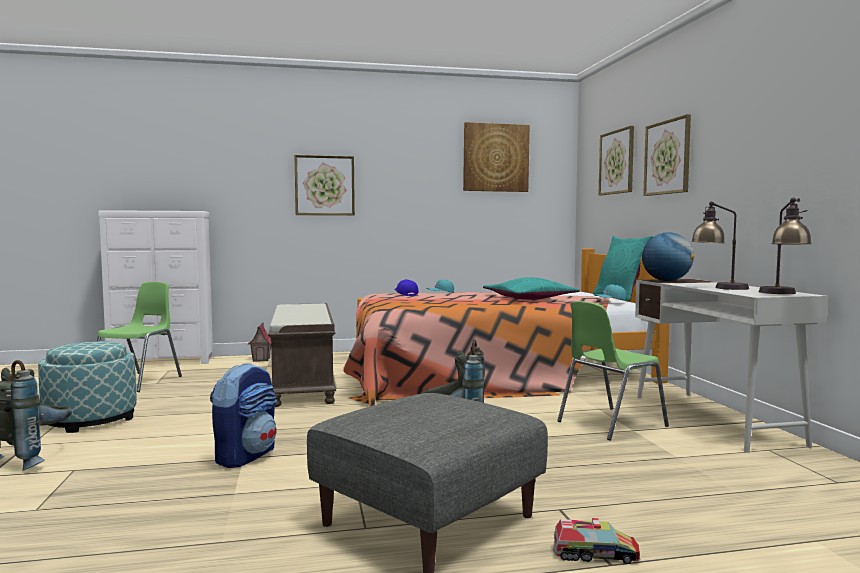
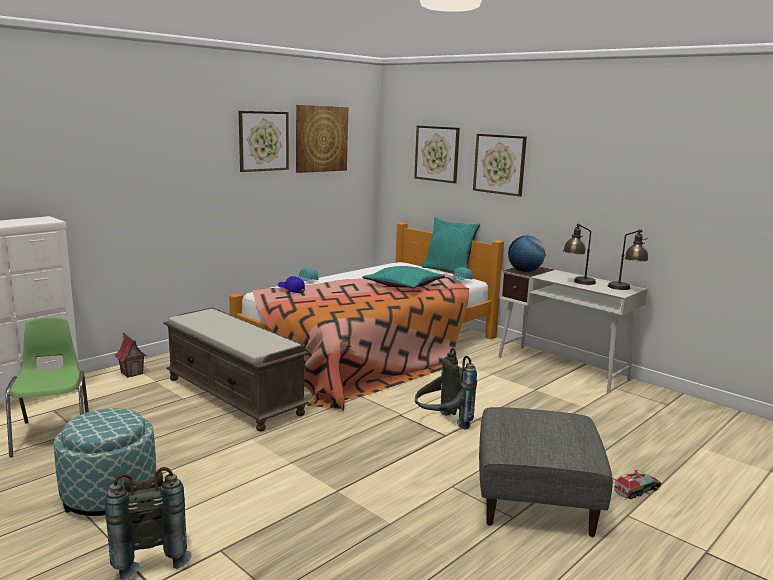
camera: 35 degrees left, 10 degrees up
backpack [210,363,277,468] -> none
picture [294,155,355,215] -> picture moved to [239,111,289,172]
green chair [557,301,669,441] -> none

